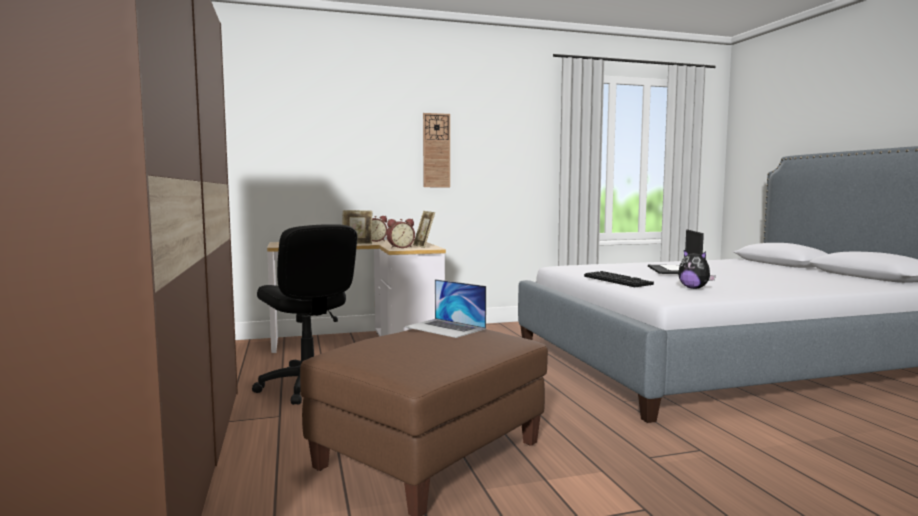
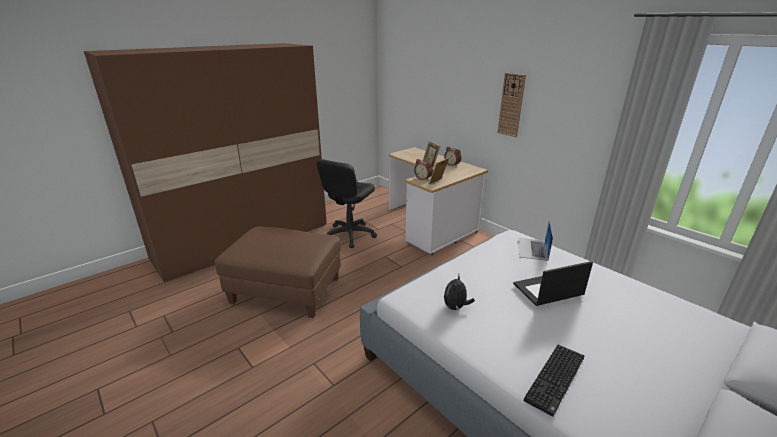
camera: 65 degrees right, 20 degrees up
laptop [405,279,486,338] -> laptop moved to [518,220,553,261]
keyboard [584,271,654,287] -> keyboard moved to [524,345,584,416]

